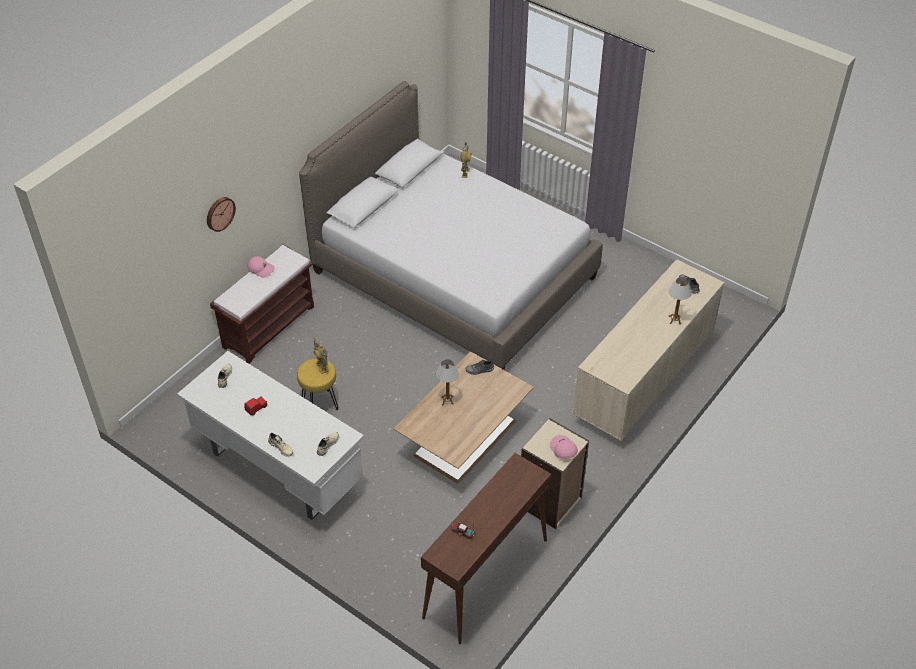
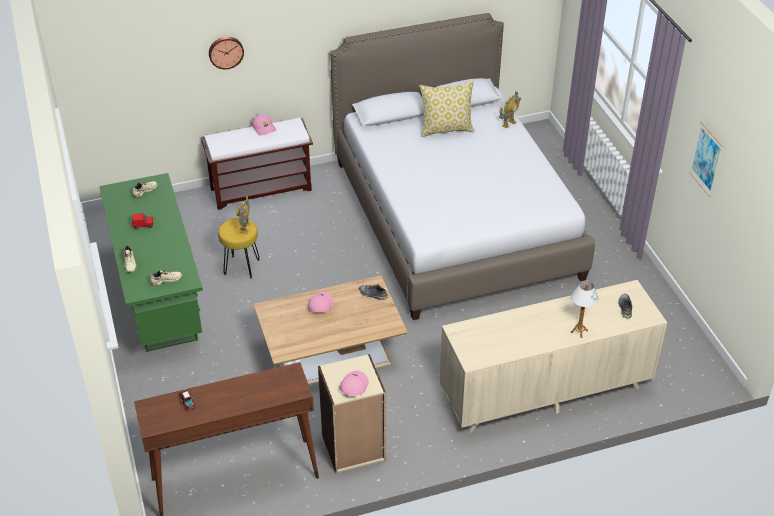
camera: 35 degrees right, 5 degrees down
white desk [177,351,364,520] -> green desk [99,173,203,352]
table lamp [436,359,459,405] -> pink cap [308,292,334,313]
none -> pillow [419,80,475,137]
none -> picture [689,121,723,197]

